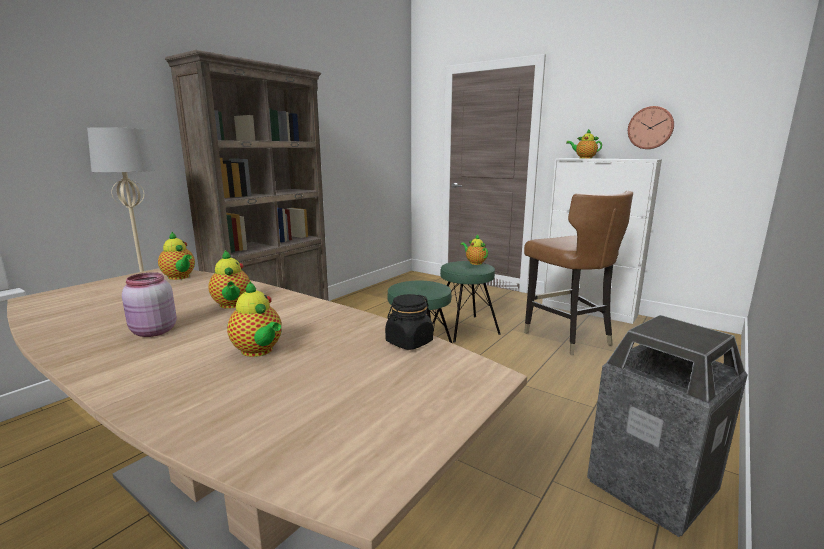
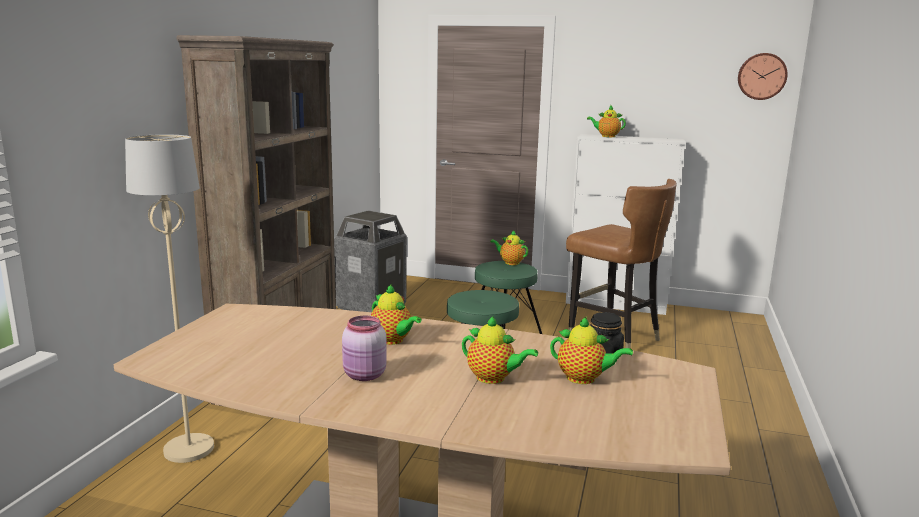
camera: 20 degrees left, 0 degrees up
teapot [158,232,195,280] -> teapot moved to [550,317,633,384]
trash can [587,315,748,537] -> trash can moved to [334,210,407,312]
wall clock [628,106,674,149] -> wall clock moved to [738,53,788,100]

